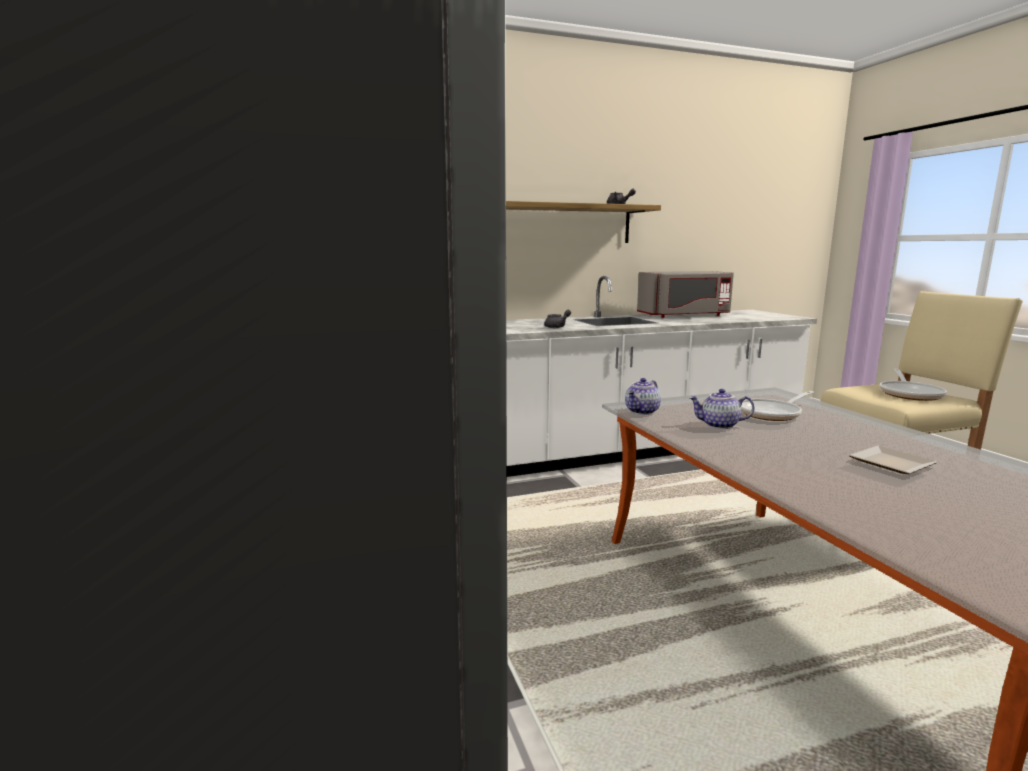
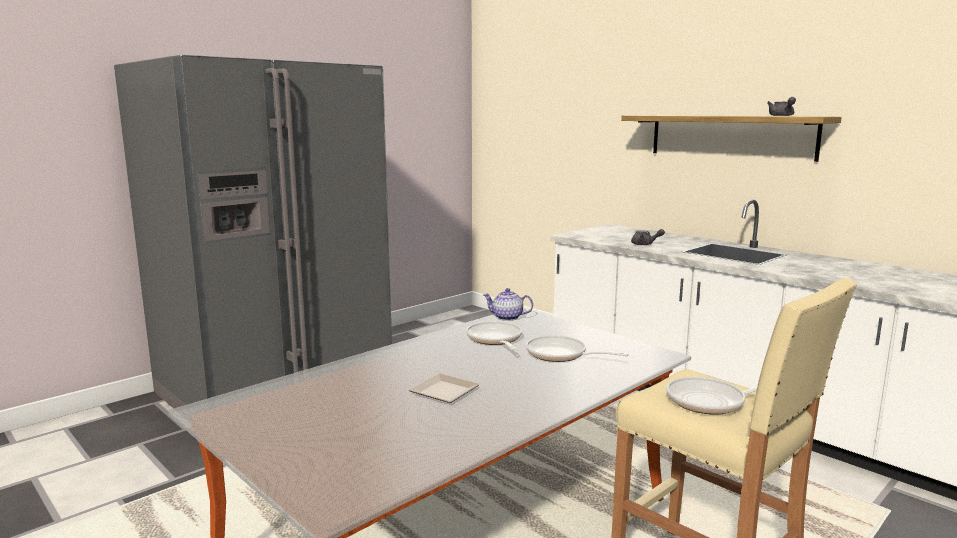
camera: 65 degrees right, 0 degrees up
grey microwave [637,271,734,318] -> none
teapot [689,389,755,429] -> frying pan [466,321,522,351]

